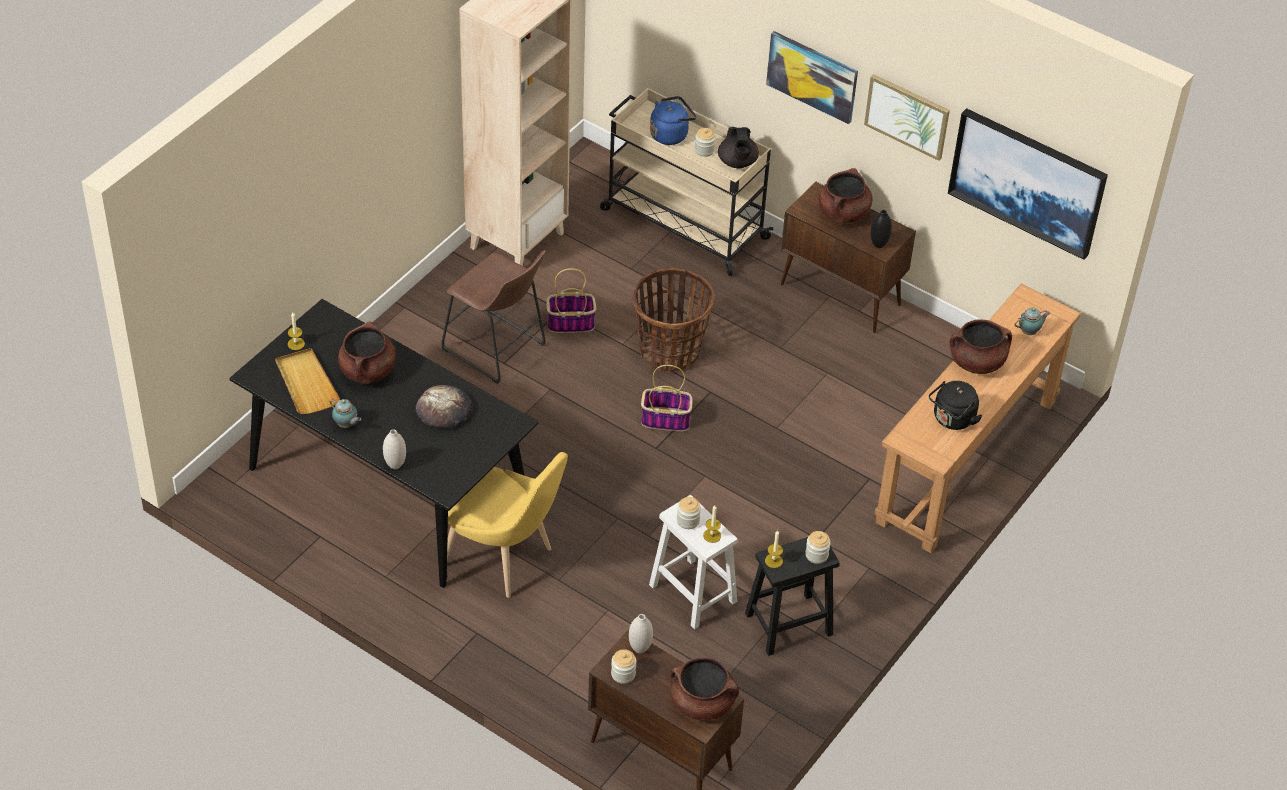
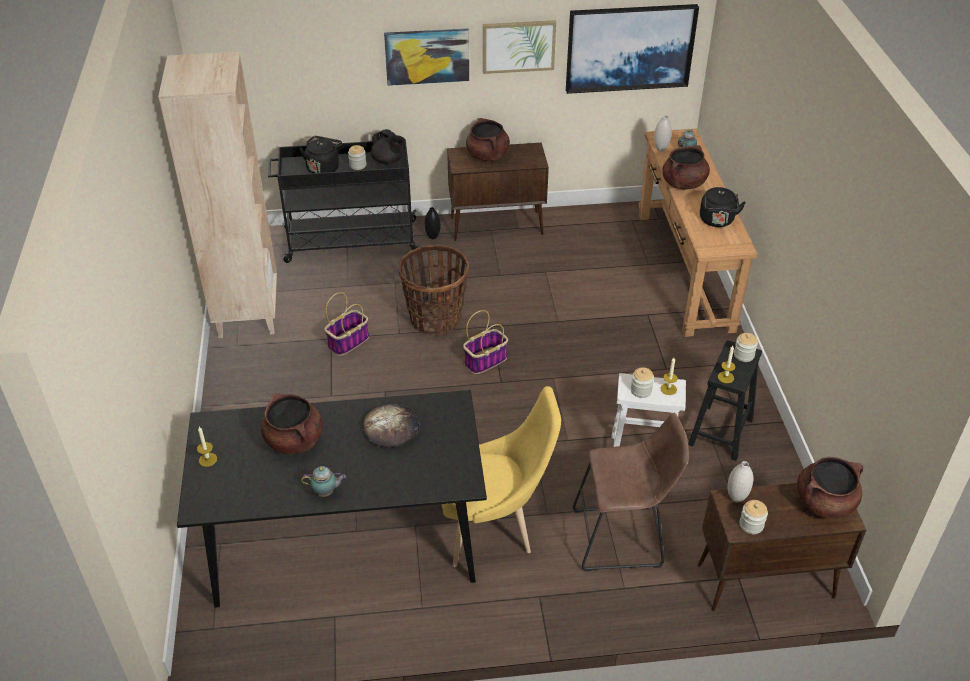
camera: 40 degrees left, 5 degrees down
beige tray [275,348,340,414] -> none
white vase [383,429,406,469] -> white vase moved to [654,115,672,151]
brown stool [442,250,546,384] -> brown stool moved to [573,413,689,571]
beige cart [600,88,773,276] -> black cart [268,139,421,263]
blue kettle [650,96,697,145] -> black kettle [299,136,342,173]
black vase [871,210,892,248] -> black vase moved to [425,207,441,239]

